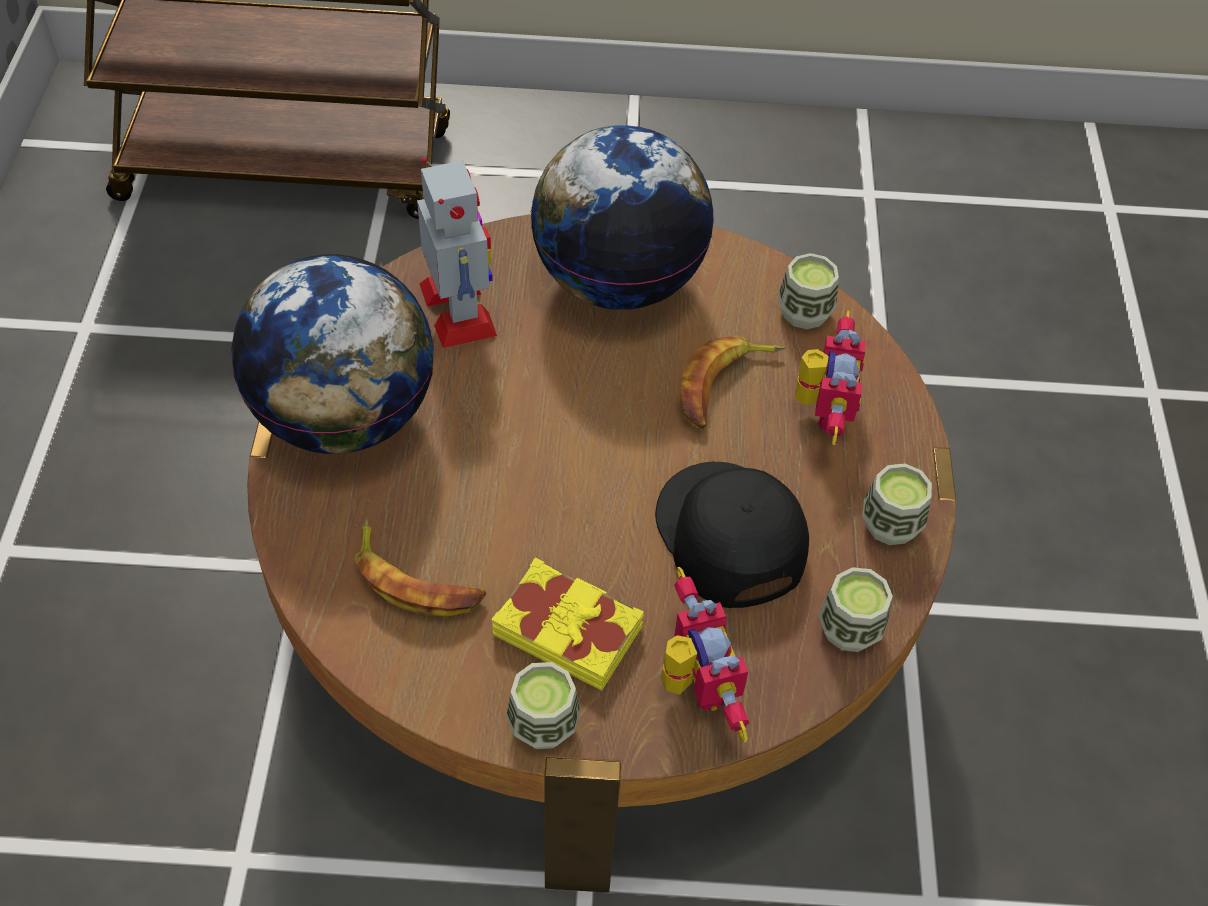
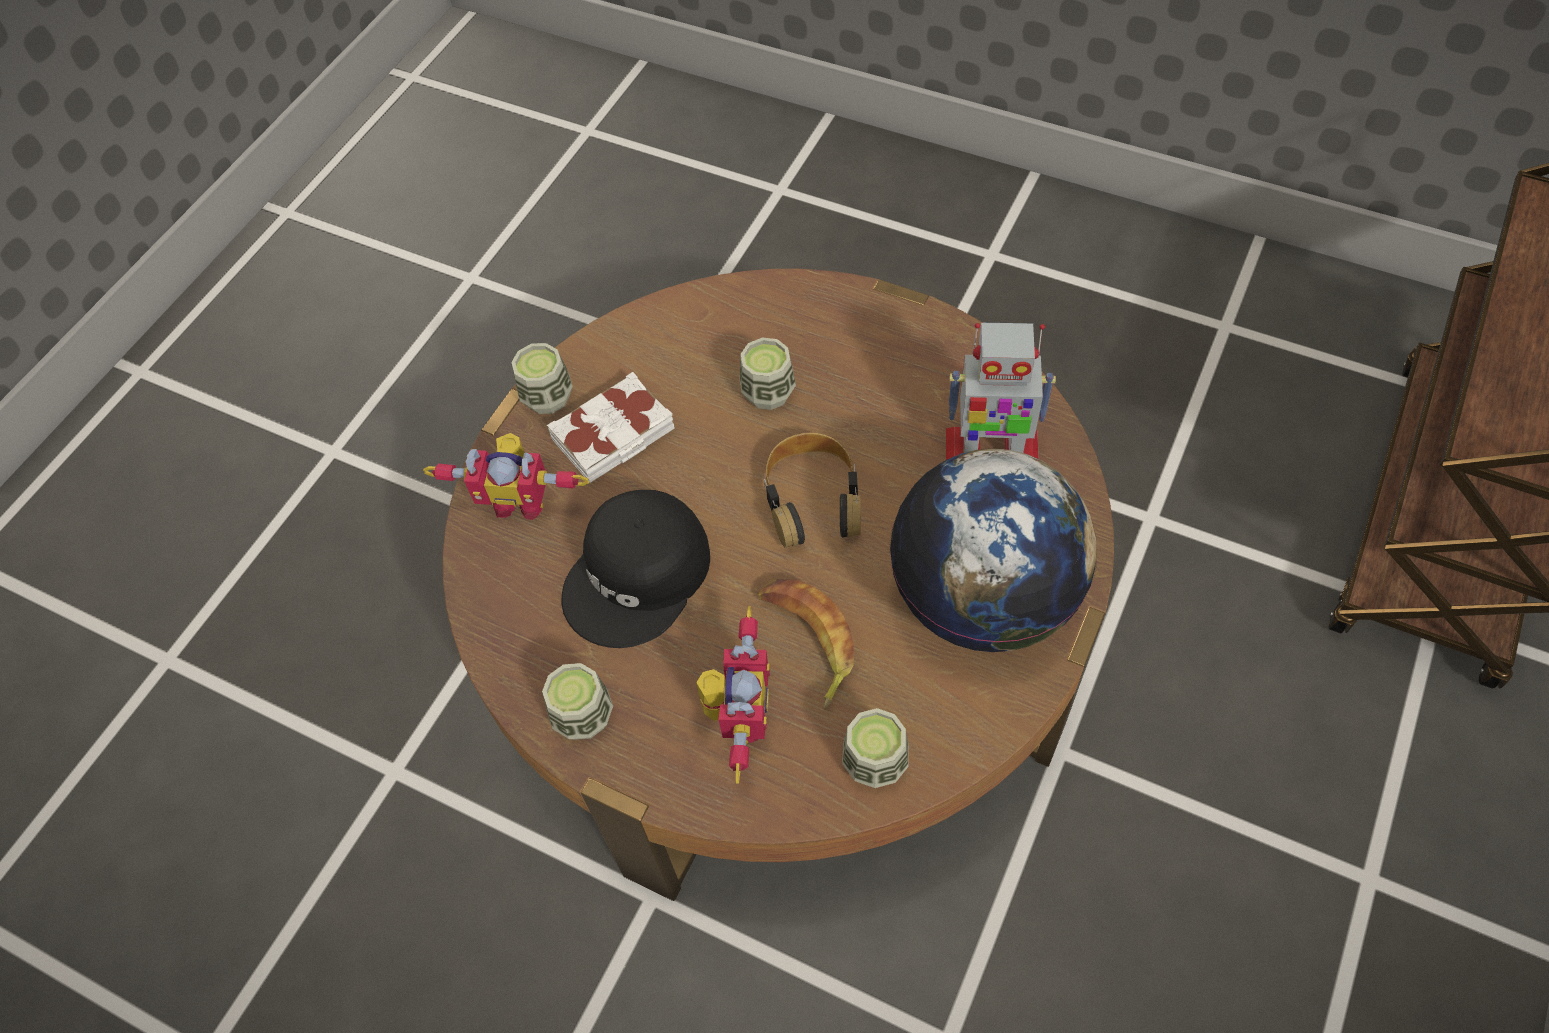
camera: 120 degrees right, 5 degrees up
globe [231,254,435,454] -> none
banana [354,518,487,617] -> none
yellow book [491,558,644,691] -> white book [547,372,675,483]
black cap [655,462,809,608] -> black cap turned 120 degrees clockwise [562,490,710,648]
toy robot [795,310,866,445] -> toy robot turned 120 degrees counterclockwise [696,606,770,784]
cup [818,567,893,652] -> cup moved to [740,338,796,410]
none -> headphones [764,433,861,547]

